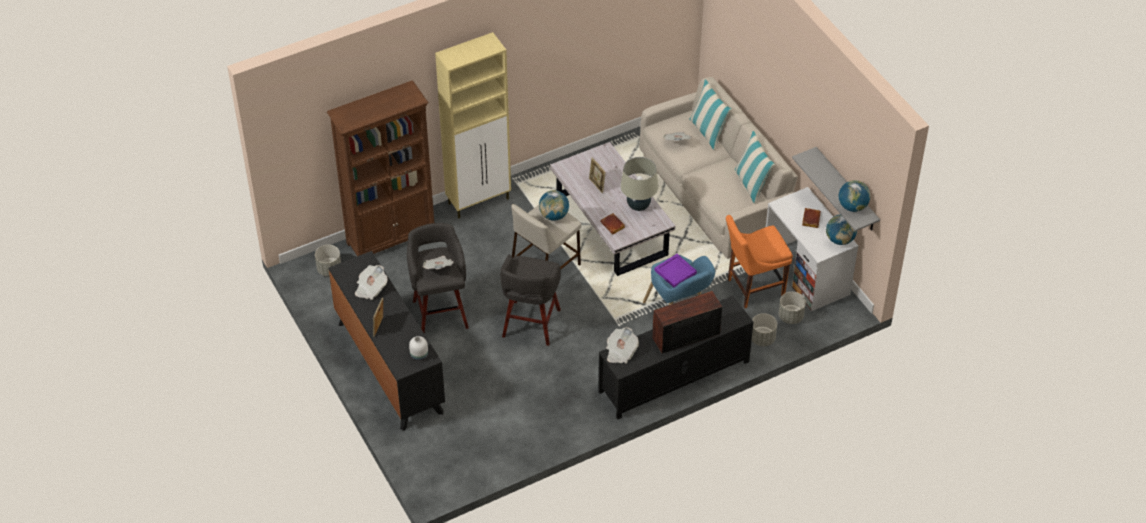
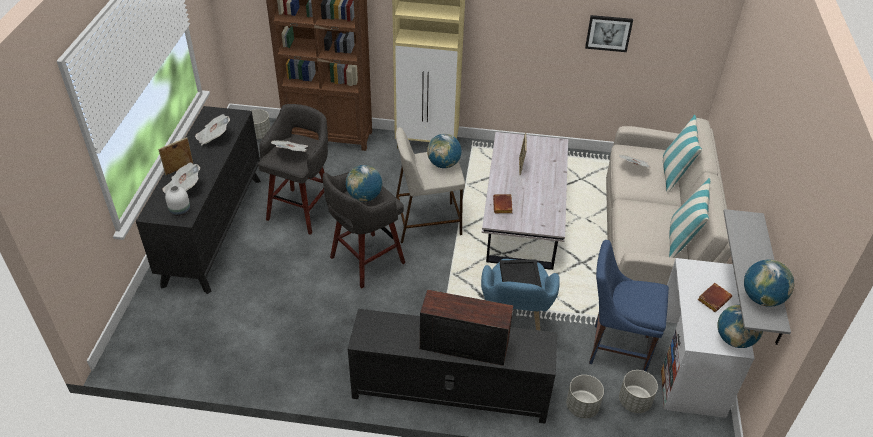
camera: 35 degrees right, 5 degrees down
newspaper [606,327,639,364] -> newspaper moved to [162,163,200,194]
beige table lamp [621,157,658,211] -> none
purple tray [654,254,697,288] -> black tray [500,259,542,287]
orange chair [726,215,793,308] -> blue chair [589,240,669,372]
none -> globe [346,165,382,202]
none -> picture [585,15,633,52]

